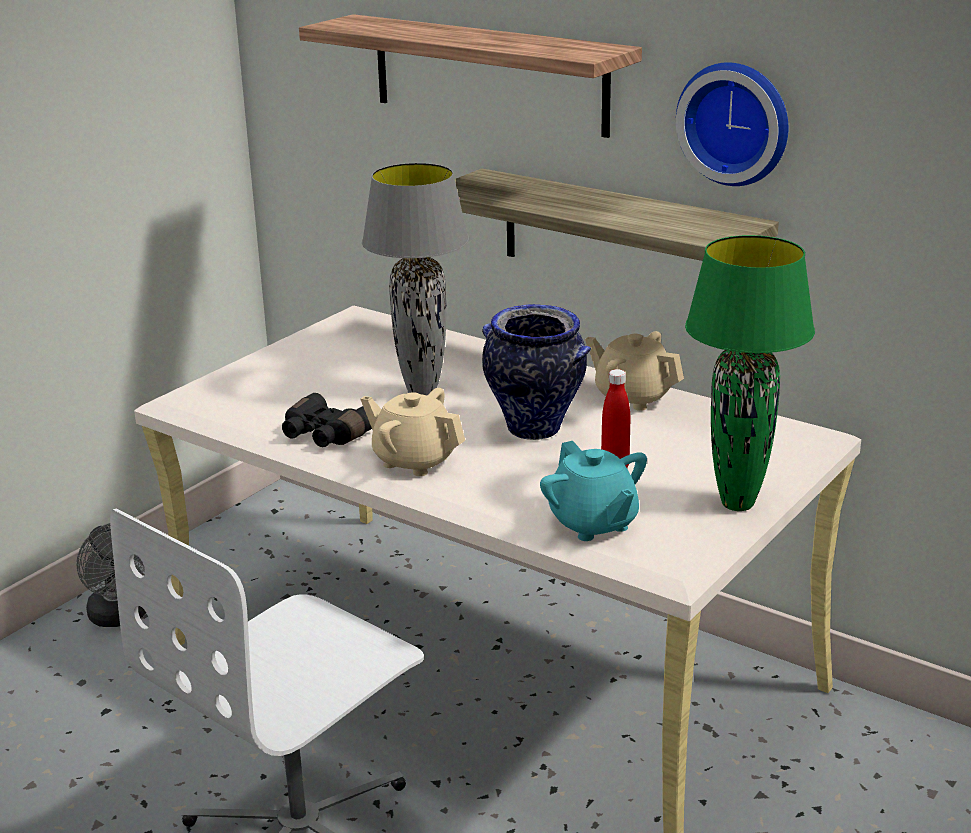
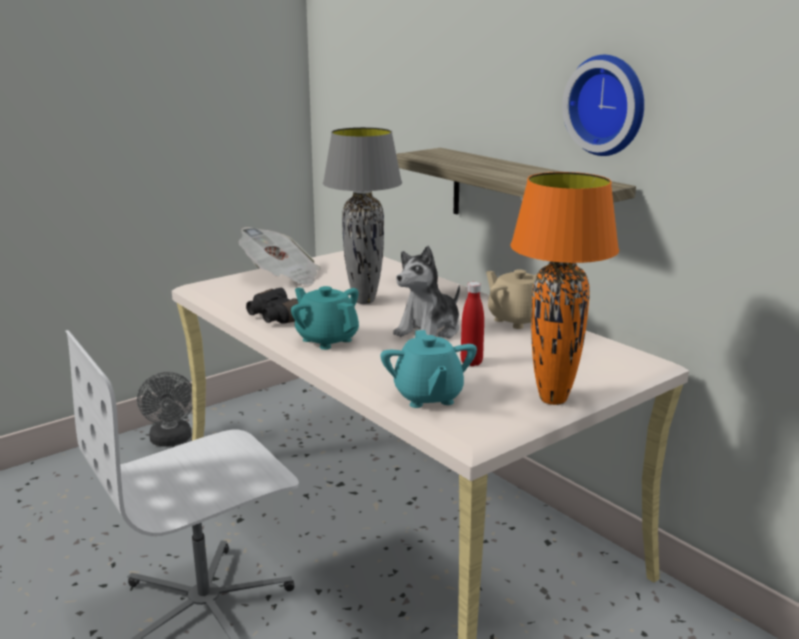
camera: 15 degrees right, 5 degrees down
shelf [299,14,642,138] -> none
beige teapot [361,388,465,476] -> turquoise teapot [291,286,359,350]
vase [482,304,591,440] -> plush toy [393,246,460,339]
green table lamp [685,235,815,511] -> orange table lamp [511,172,619,405]
none -> newspaper [238,227,321,286]

